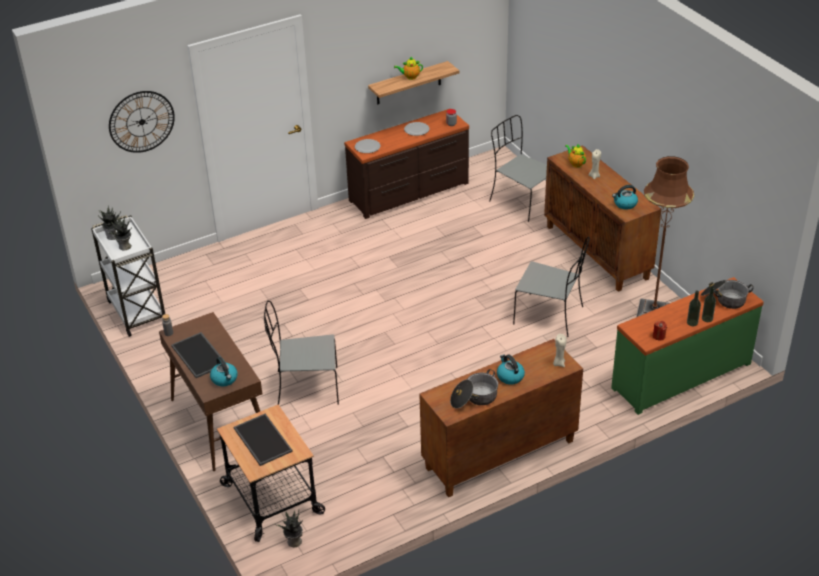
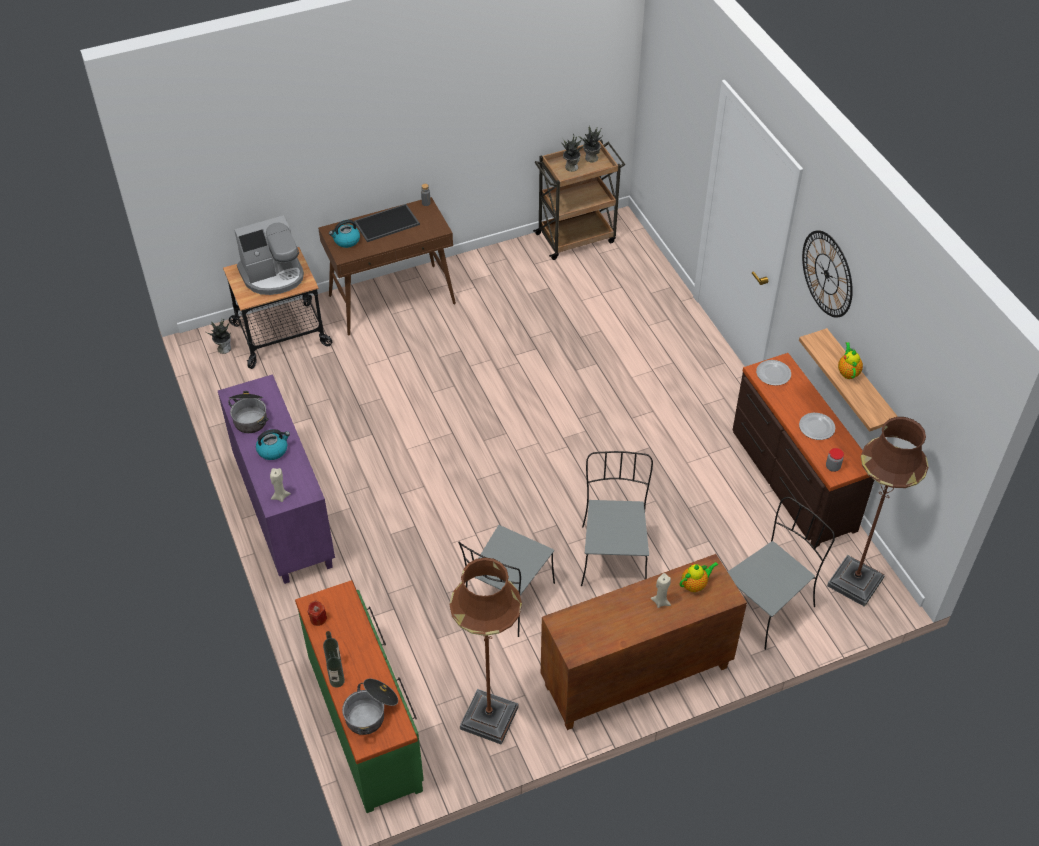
camera: 95 degrees right, 10 degrees up
white cart [91,215,165,337] -> brown cart [533,139,625,260]
wall clock [109,91,175,153] -> wall clock moved to [802,230,853,318]
tray [234,414,293,466] -> coffee machine [234,215,304,295]
grey chair [264,301,339,405] -> grey chair moved to [581,451,653,586]
brown cabinet [419,339,583,497] -> purple cabinet [218,374,335,584]
kettle [612,185,638,210] -> none
none -> brown floor lamp [827,417,929,607]

